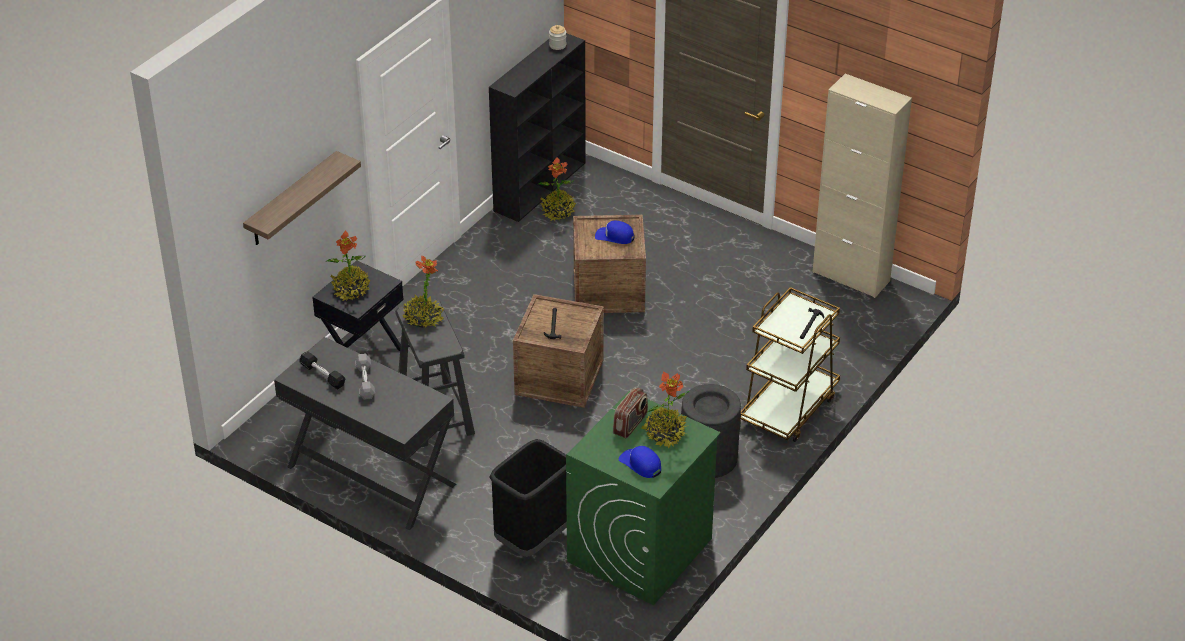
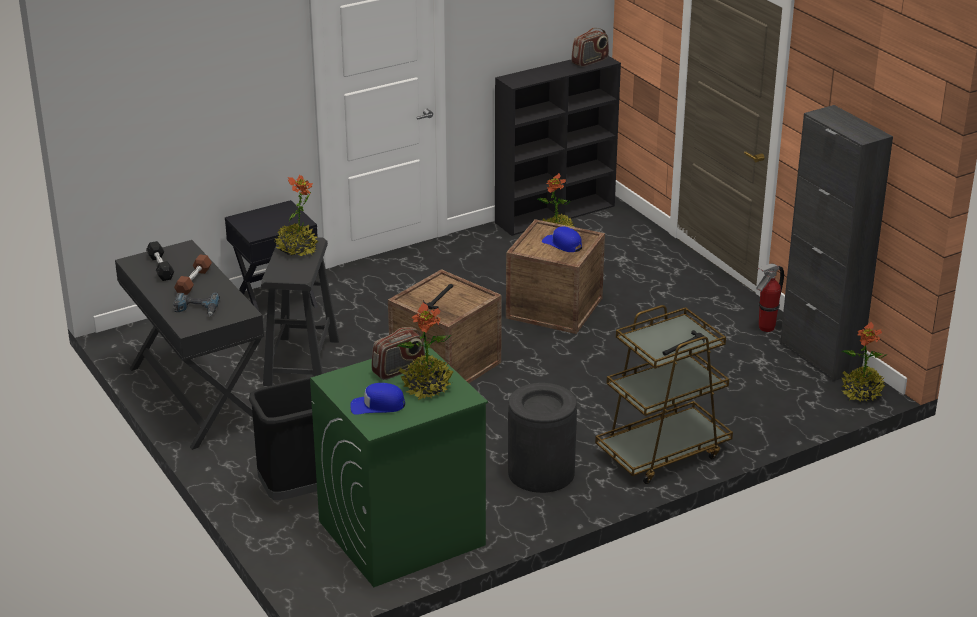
camera: 25 degrees right, 10 degrees down
shelf [243,151,361,245] -> none
potted plant [327,231,370,301] -> potted plant moved to [841,322,887,401]
grey dumbbell [355,353,375,400] -> brown dumbbell [174,254,212,295]
jar [549,25,566,50] -> radio [571,28,609,67]
blue cap [619,446,661,478] -> blue cap turned 75 degrees counterclockwise [350,383,405,415]
beige cabinet [812,74,912,298] -> black cabinet [780,105,893,382]
none -> power drill [173,292,220,317]
none -> fire extinguisher [756,264,784,332]

